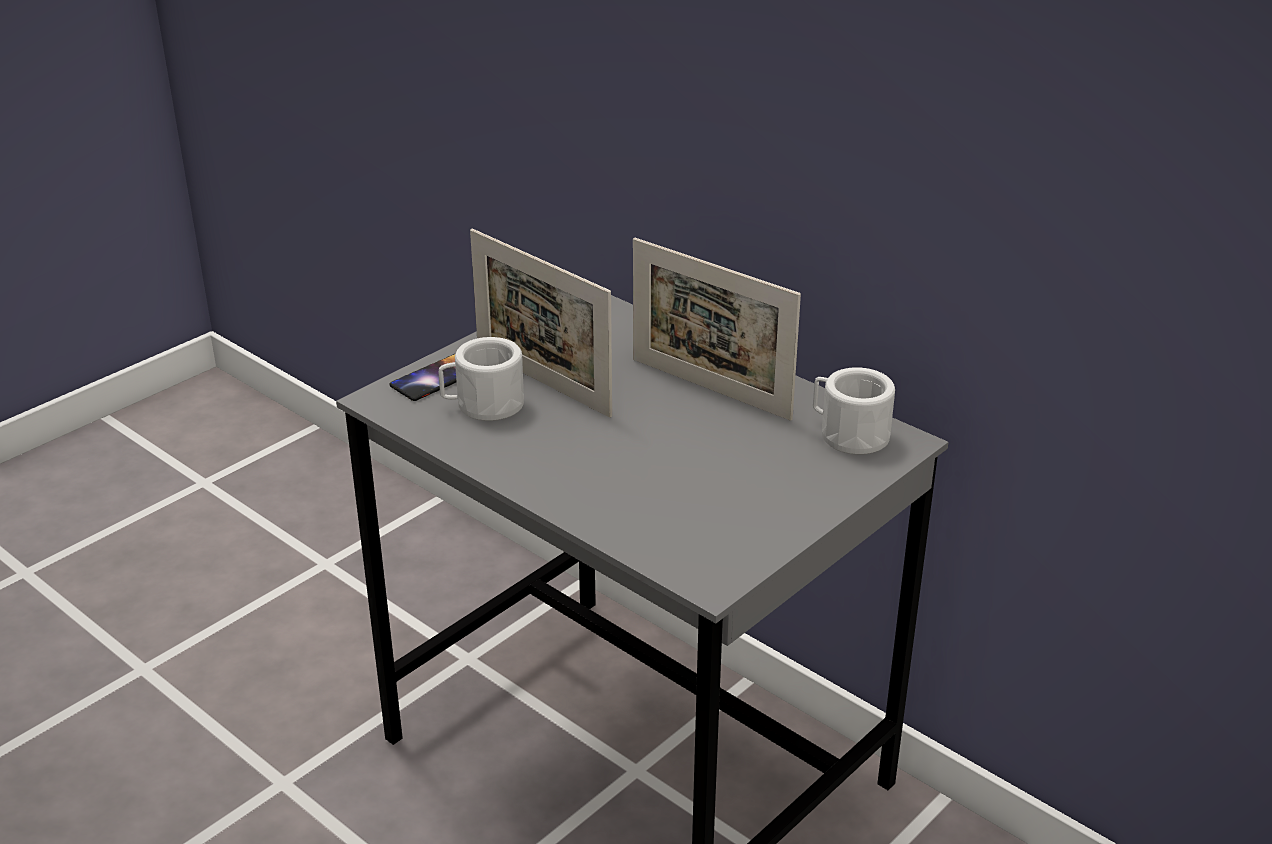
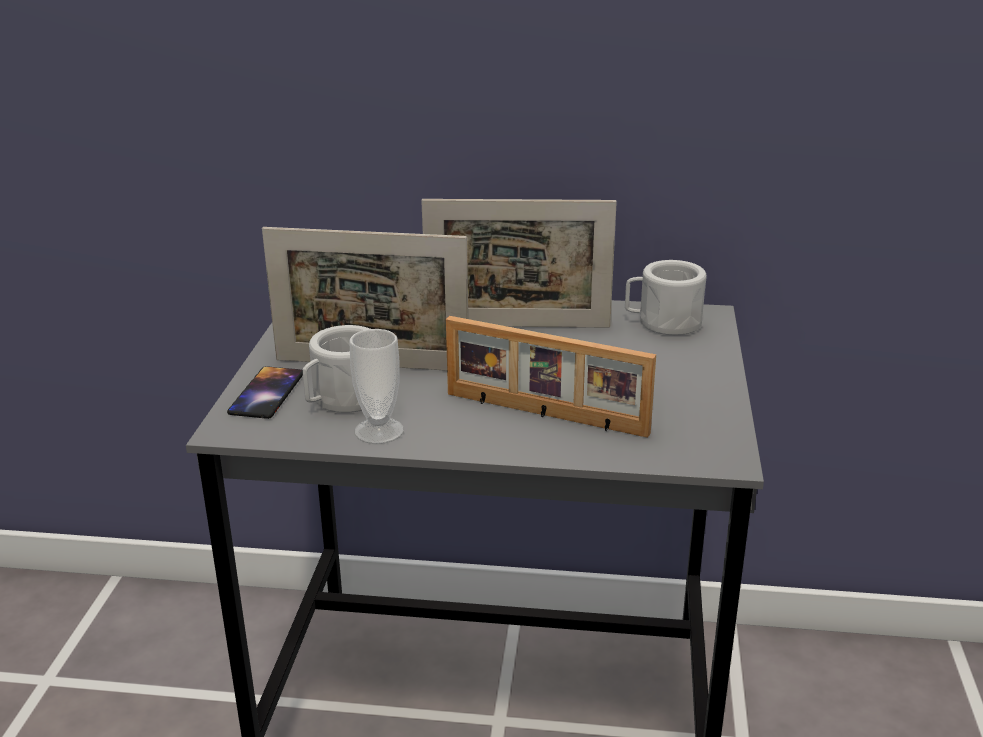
camera: 35 degrees left, 5 degrees down
none -> cup [350,329,404,444]
none -> picture frame [446,316,656,438]

